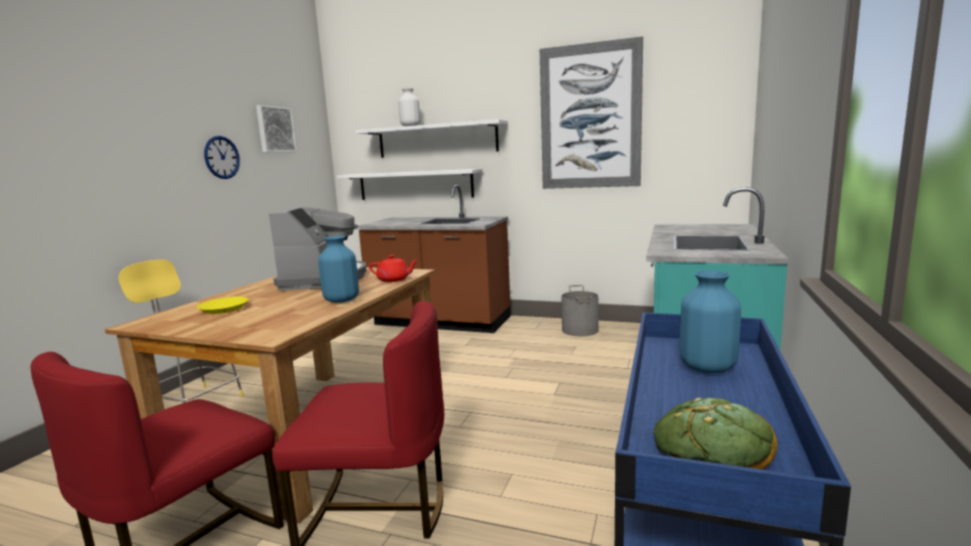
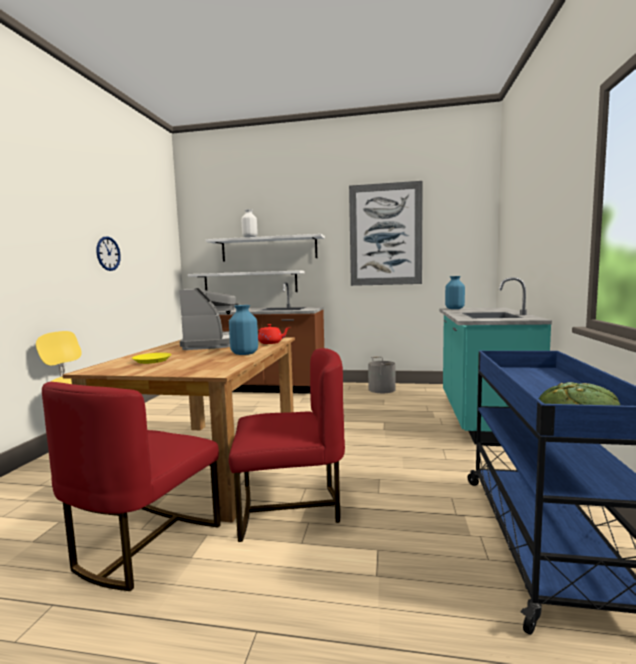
camera: 10 degrees left, 5 degrees down
picture [256,105,297,152] -> none
blue vase [680,271,741,373] -> blue vase moved to [445,276,465,309]

